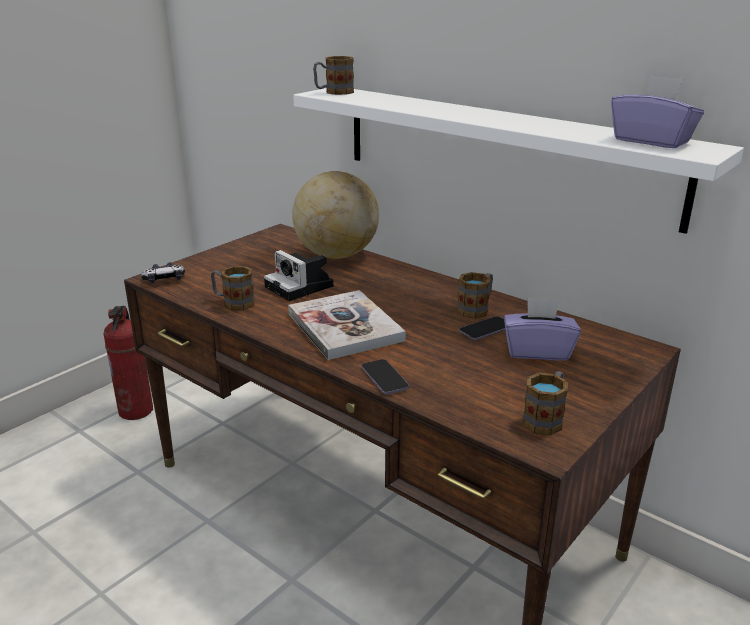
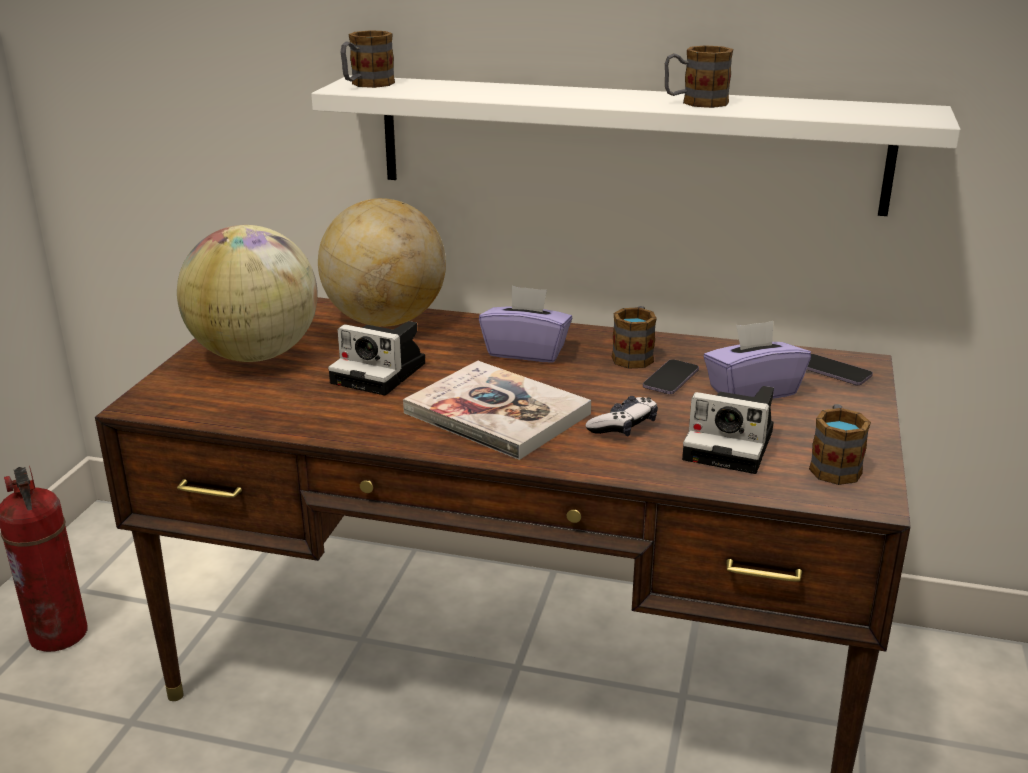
camera: 25 degrees left, 0 degrees up
game controller [141,262,185,284] -> game controller moved to [585,396,658,436]
mug [211,266,255,310] -> mug moved to [665,45,733,108]
phone [361,359,409,395] -> phone moved to [807,354,873,385]
purple tissue box [611,76,704,148] -> purple tissue box moved to [479,286,572,363]
none -> globe [177,225,318,362]
none -> camera [682,386,774,474]

